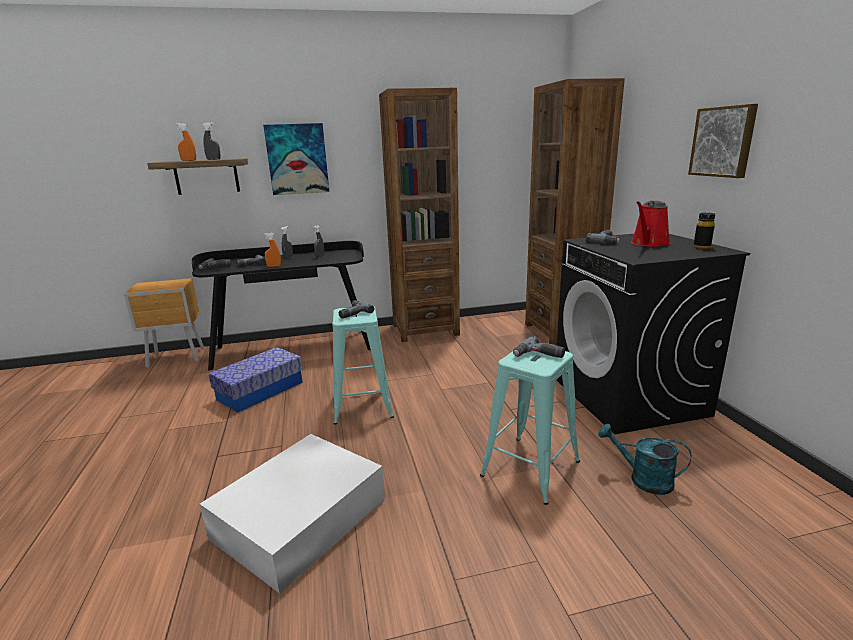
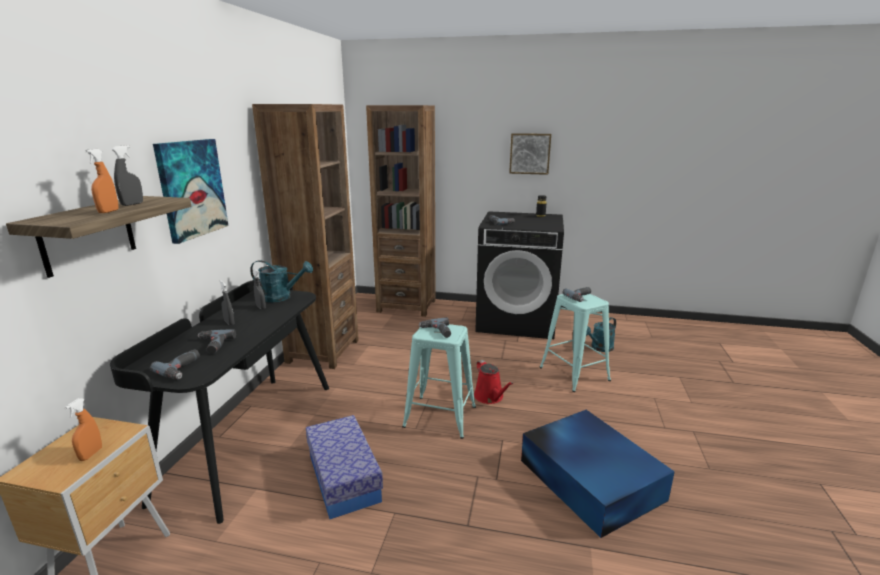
camera: 65 degrees left, 0 degrees up
white storage box [200,434,385,594] -> blue storage box [521,410,675,538]
orange spray bottle [263,233,281,267] -> orange spray bottle moved to [65,398,102,461]
red watering can [631,201,671,247] -> red watering can moved to [474,360,514,404]
none -> turquoise watering can [250,260,313,302]

